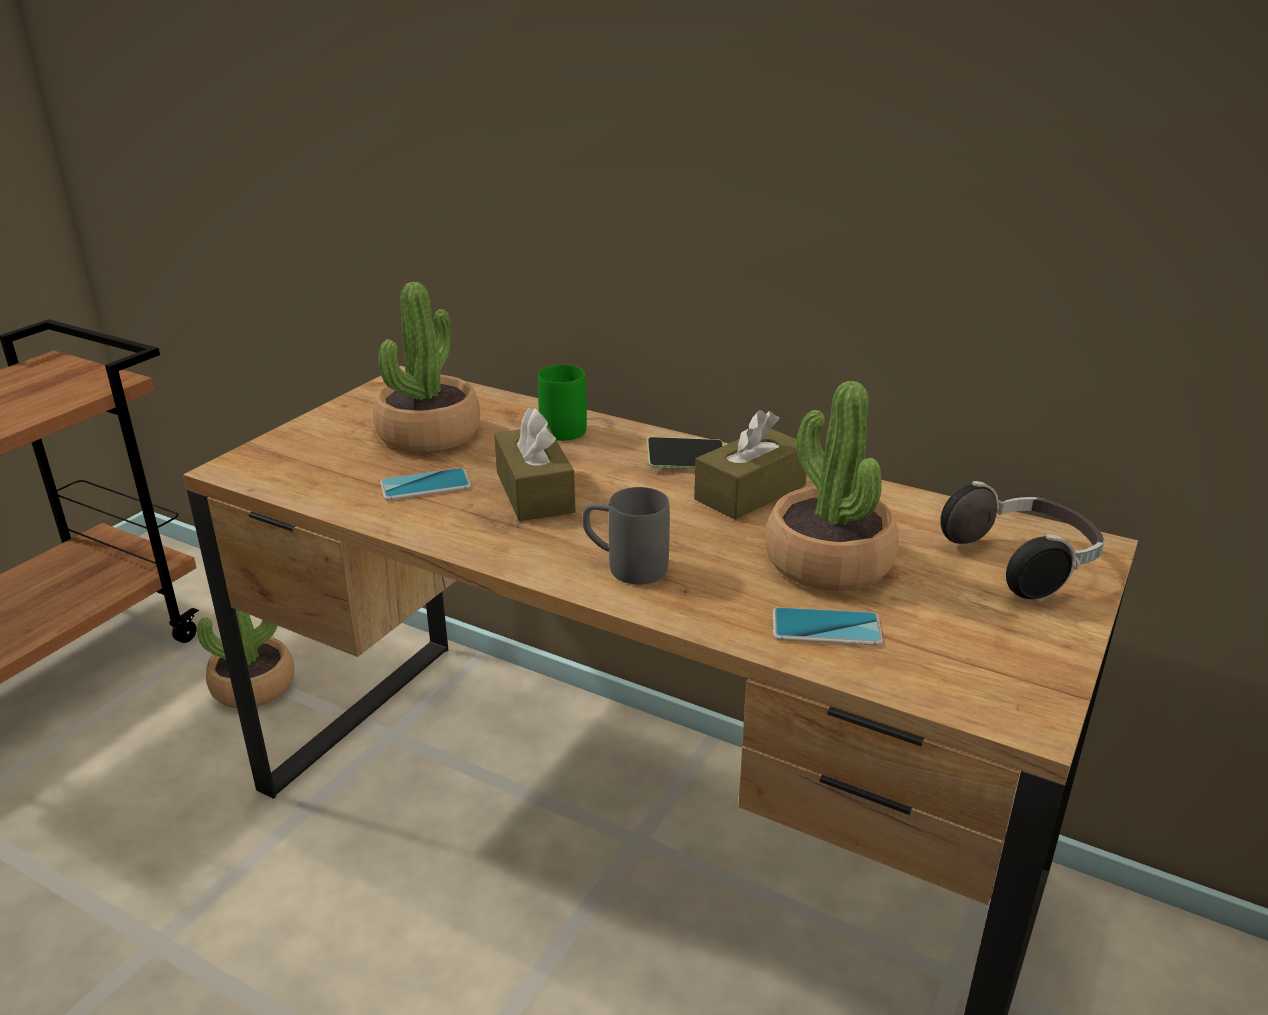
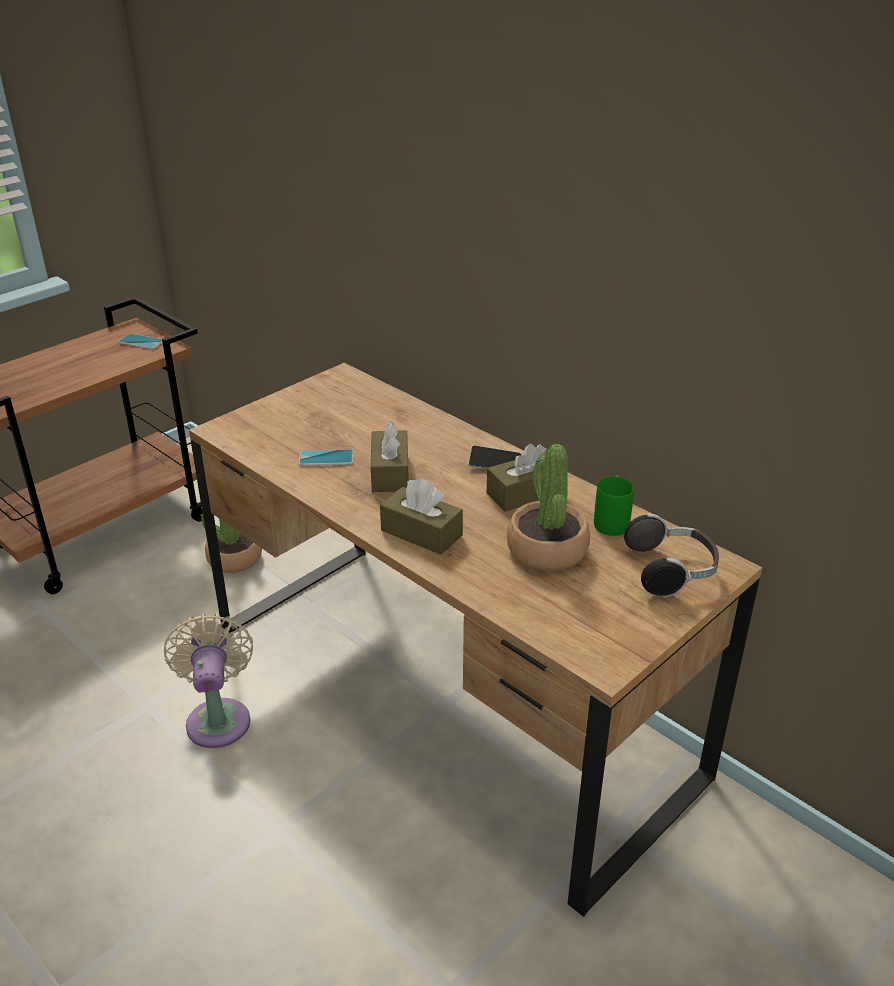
camera: 15 degrees right, 5 degrees up
potted plant [373,282,480,453] -> none
green mug [538,365,587,441] -> green mug moved to [594,475,634,536]
grey mug [582,487,670,584] -> brown tissue box [380,479,463,555]
phone [773,607,883,646] -> phone moved to [118,334,162,349]
none -> beige fan [164,613,253,748]

